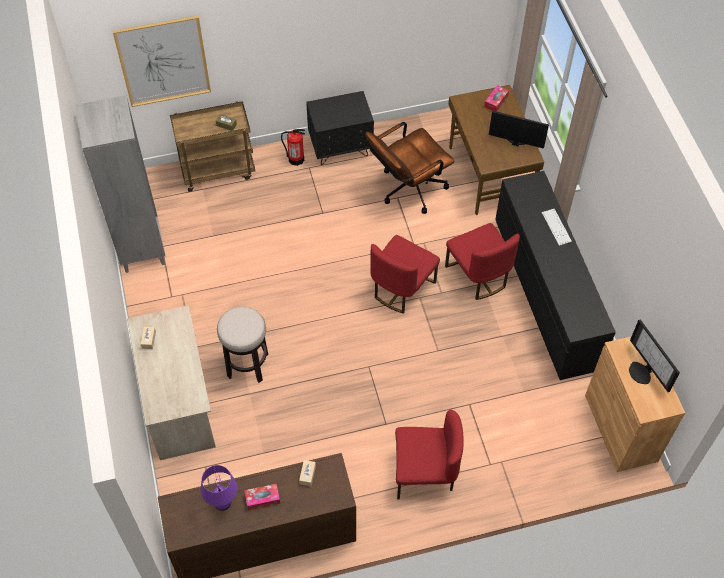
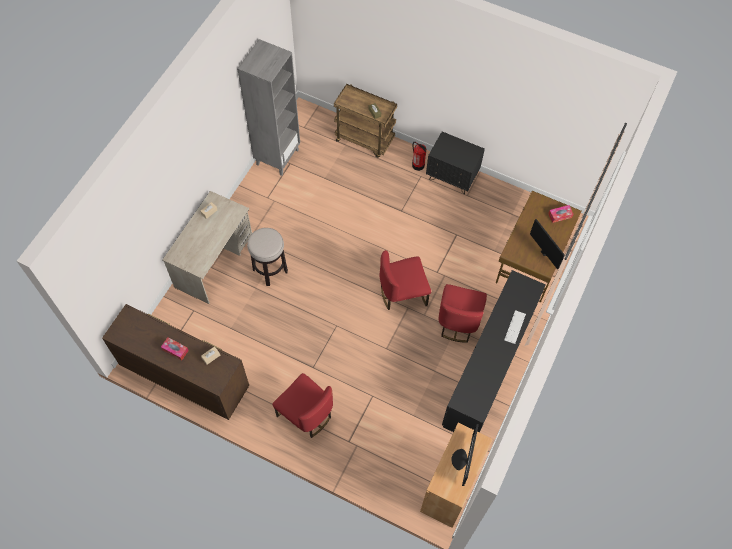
camera: 40 degrees right, 5 degrees up
picture [113,16,211,107] -> none
purple table lamp [201,465,237,511] -> none
brown office chair [366,122,454,214] -> none

